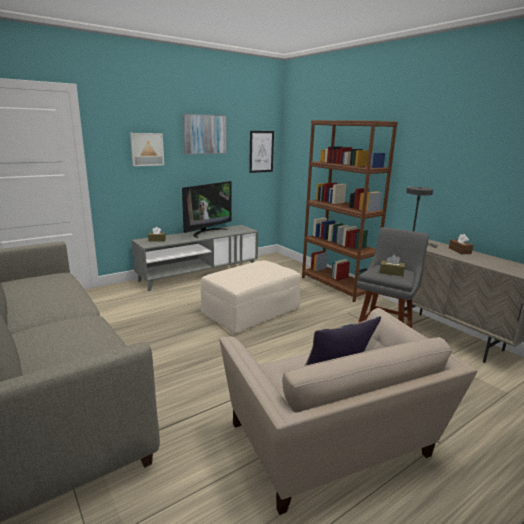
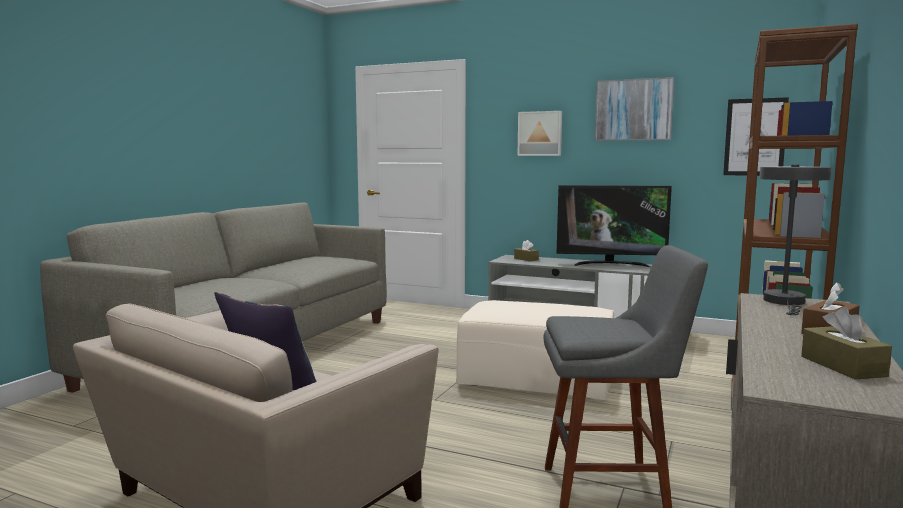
camera: 60 degrees right, 10 degrees down
brown tissue box [380,255,405,276] -> brown tissue box moved to [801,307,892,380]

